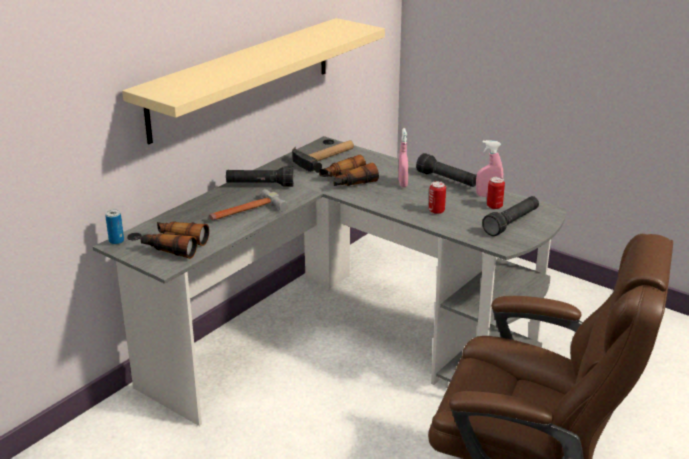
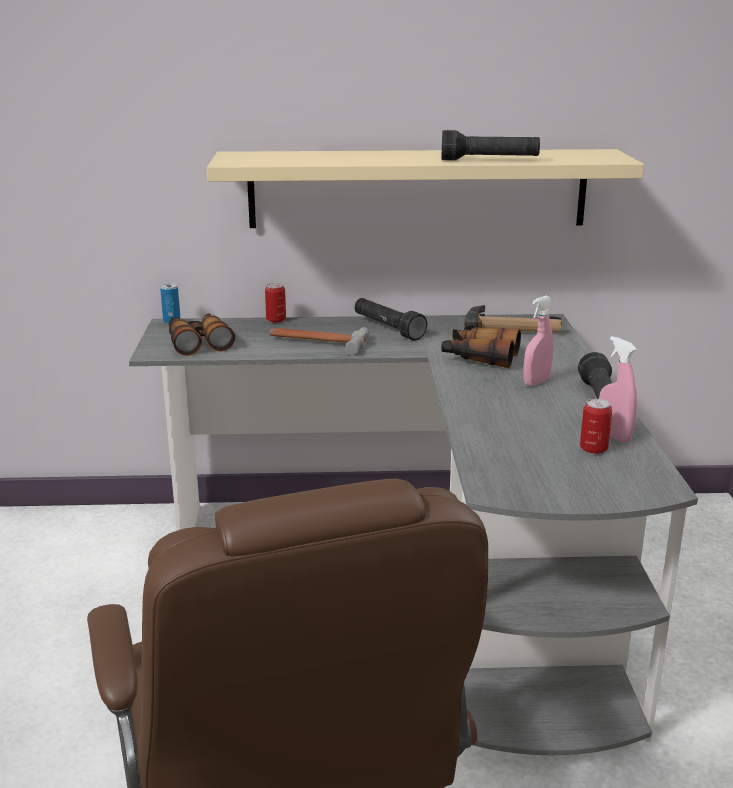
camera: 50 degrees right, 5 degrees down
can [429,181,446,214] -> can moved to [265,283,286,323]
black flashlight [482,196,539,236] -> black flashlight moved to [441,130,540,160]

